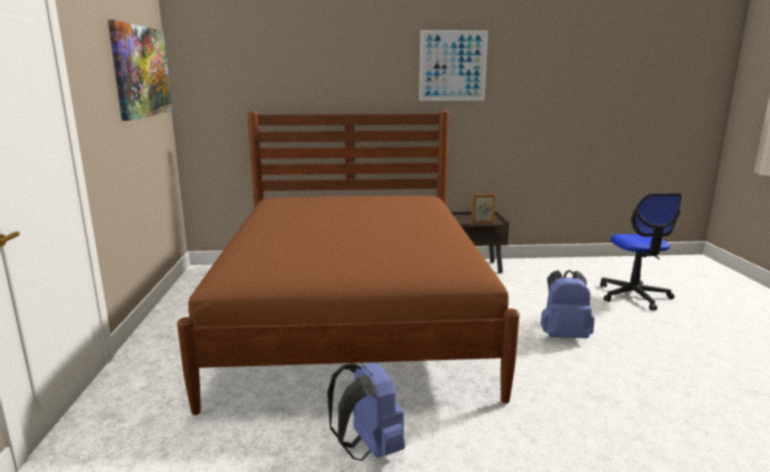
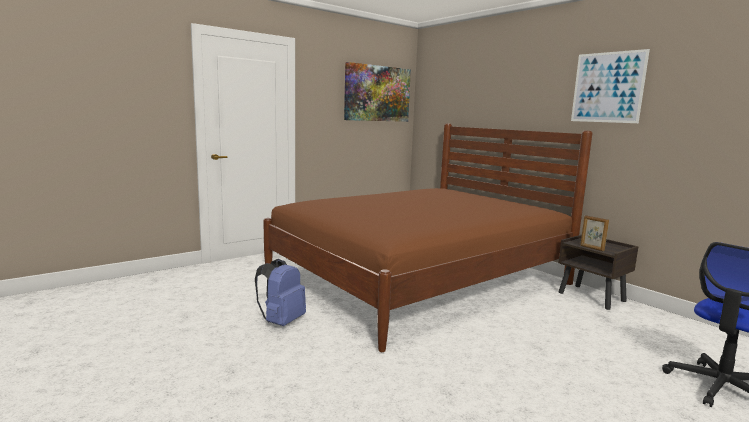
camera: 55 degrees right, 5 degrees down
blue backpack [541,270,595,338] -> none

